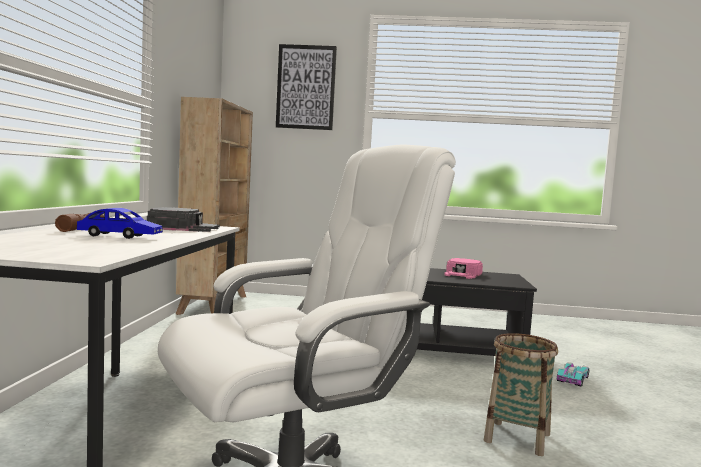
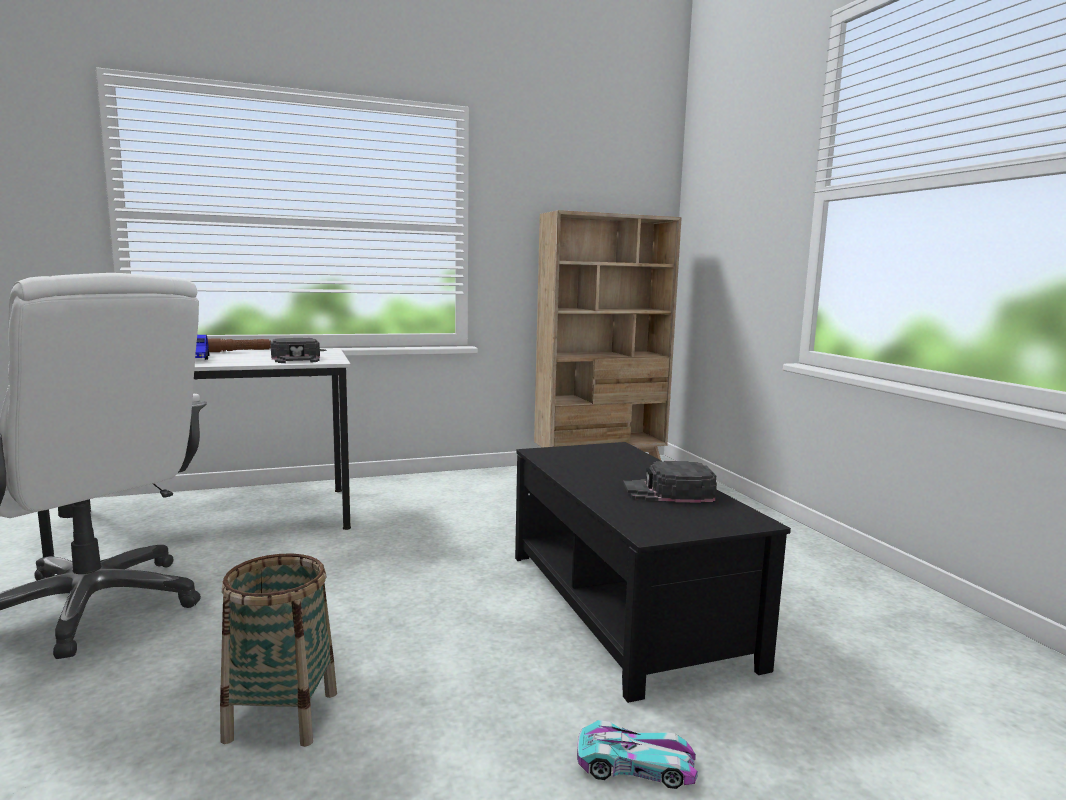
camera: 65 degrees right, 5 degrees up
picture [276,44,337,130] -> none
pink cap [444,258,483,279] -> black cap [623,461,717,503]

